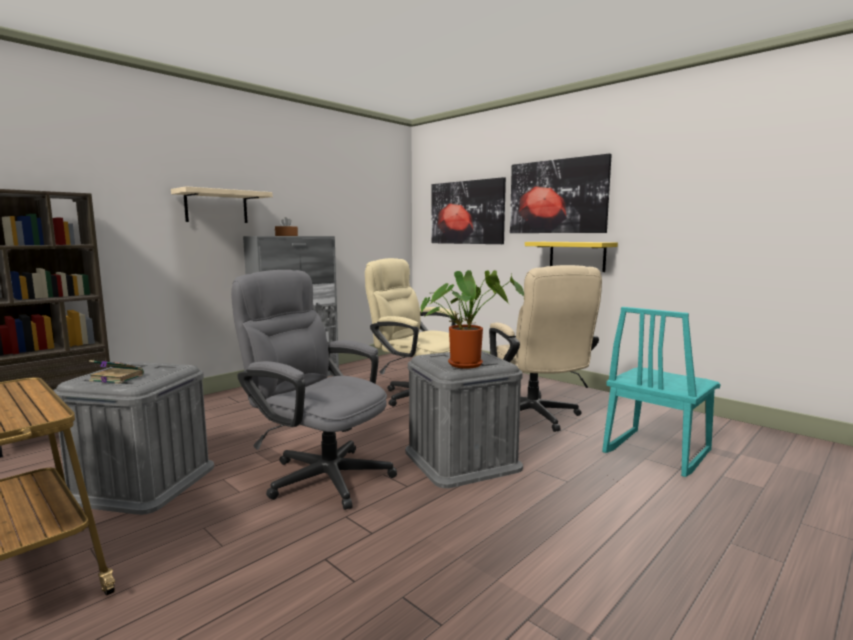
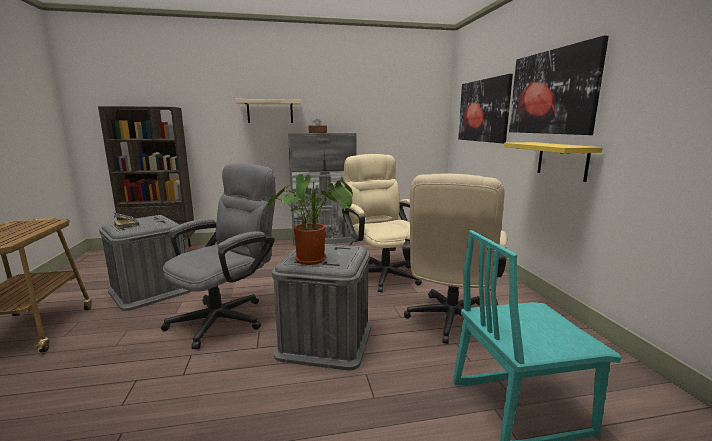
camera: 35 degrees right, 5 degrees up
grey office chair [231,270,397,510] -> grey office chair turned 60 degrees clockwise [161,163,276,349]

